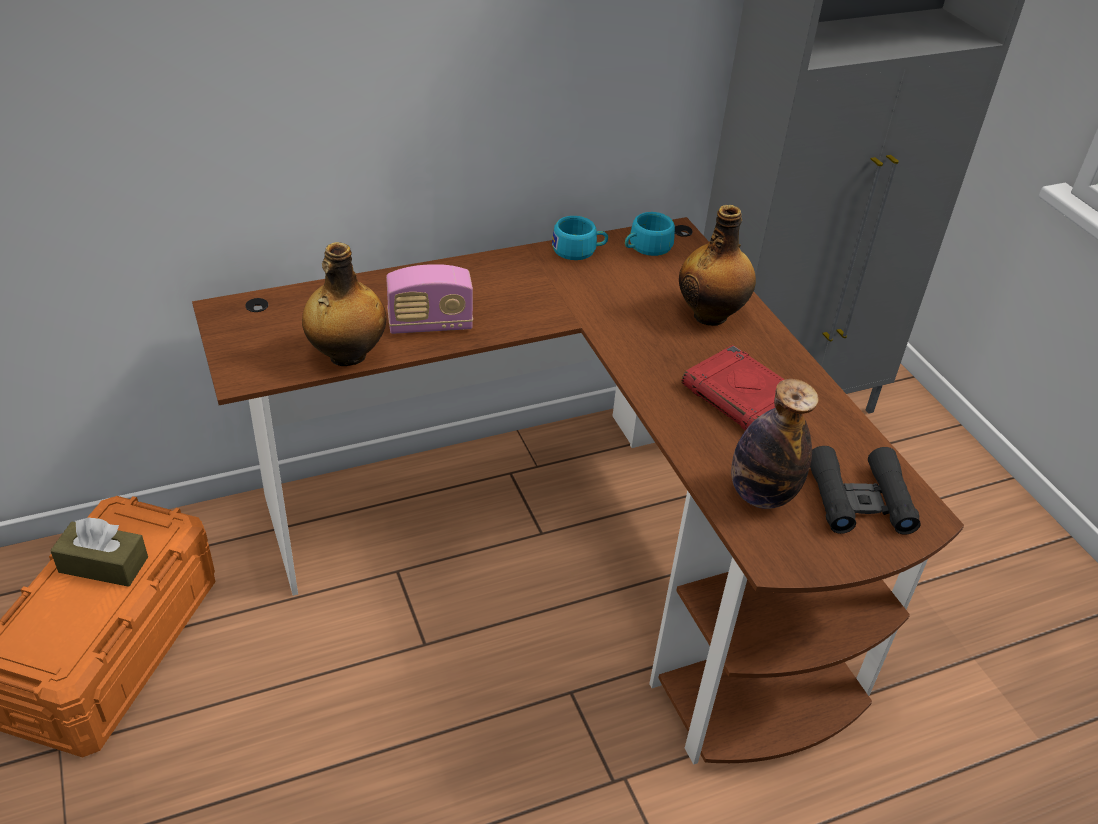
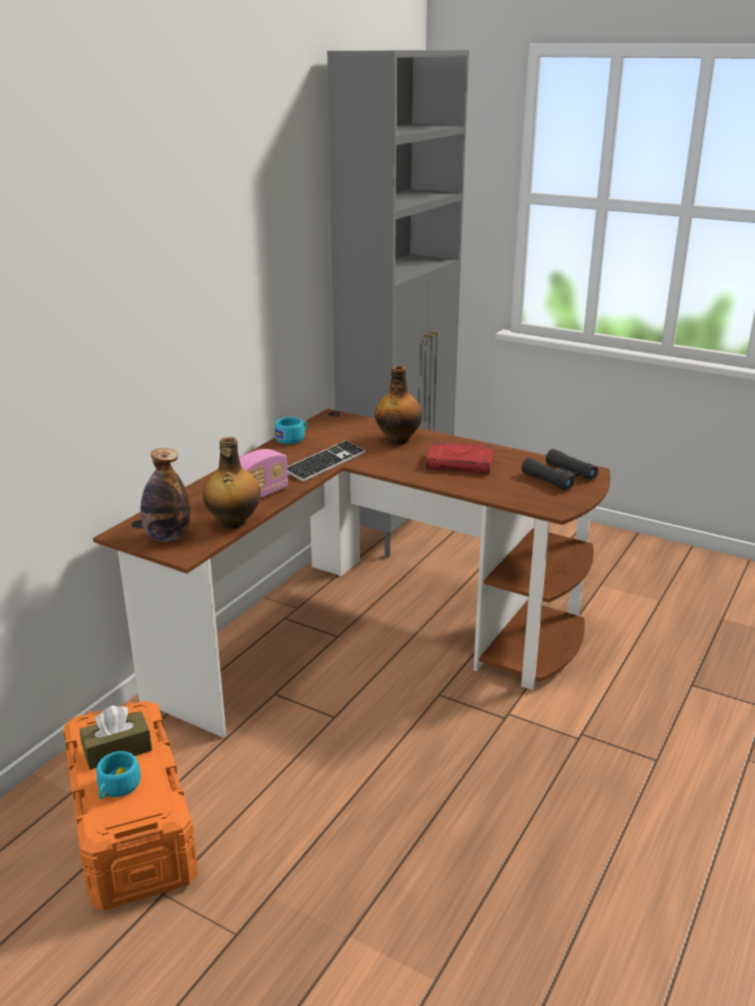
camera: 35 degrees left, 15 degrees down
turquoise cup [625,212,675,256] -> turquoise cup moved to [96,751,141,799]
bottle [731,379,819,509] -> bottle moved to [140,448,190,542]
none -> keyboard [287,440,366,482]

